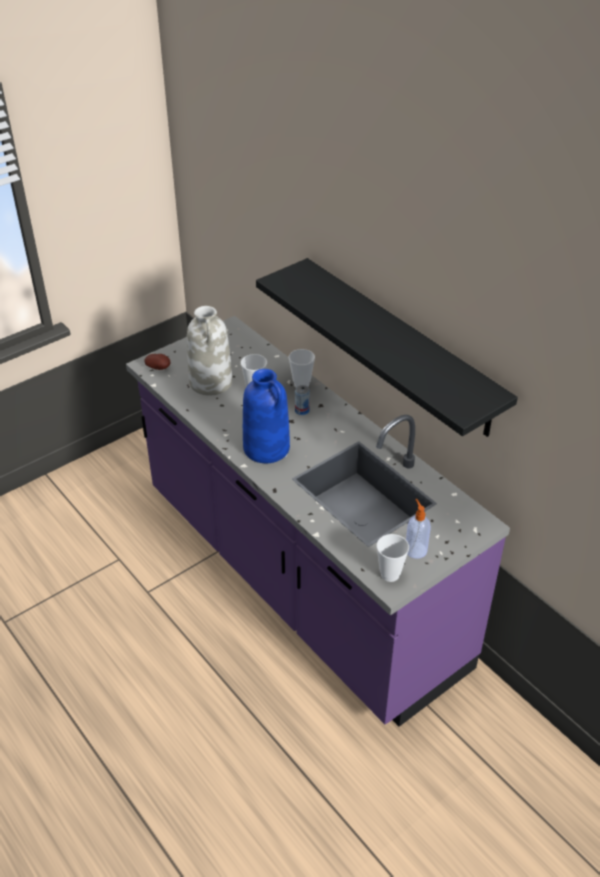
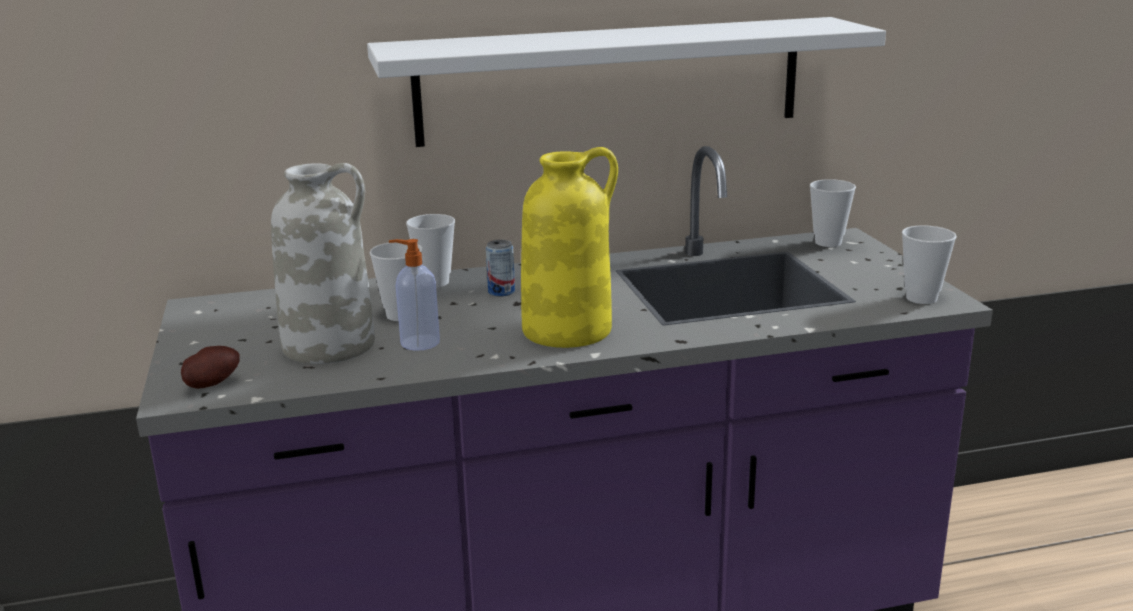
camera: 65 degrees left, 20 degrees down
blue vase [243,369,290,463] -> yellow vase [521,147,618,348]
black shelf [256,258,518,437] -> white shelf [367,17,886,147]
soap dispenser [406,499,431,559] -> soap dispenser moved to [389,239,440,351]
none -> cup [810,179,856,247]

